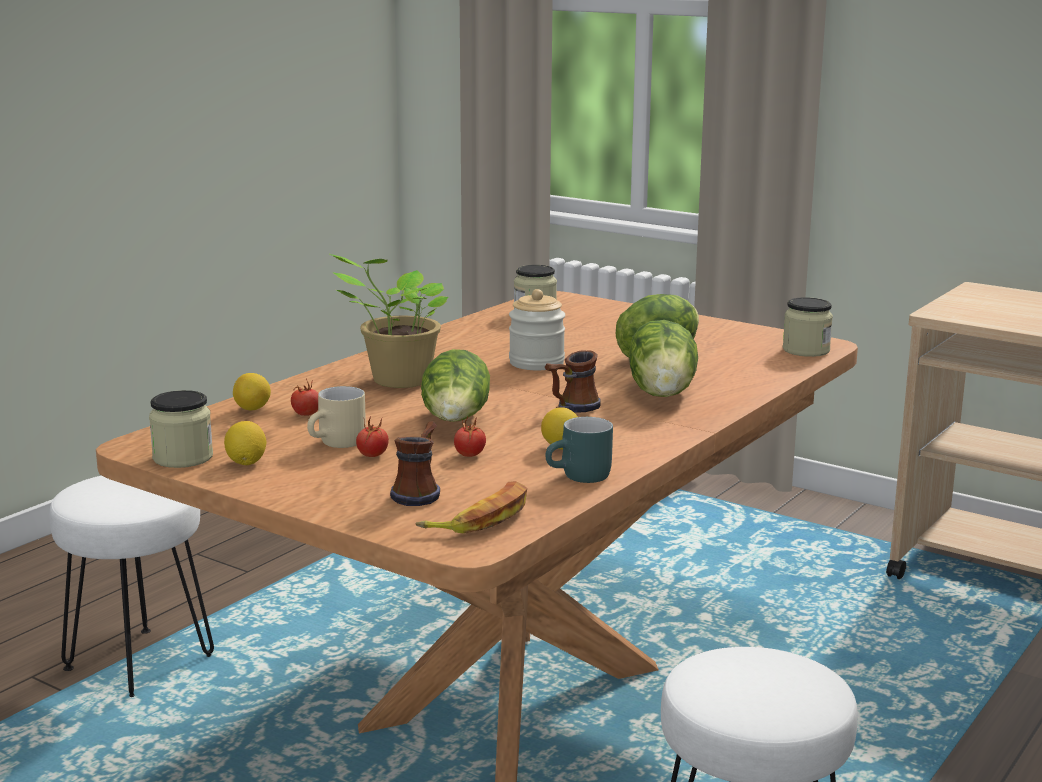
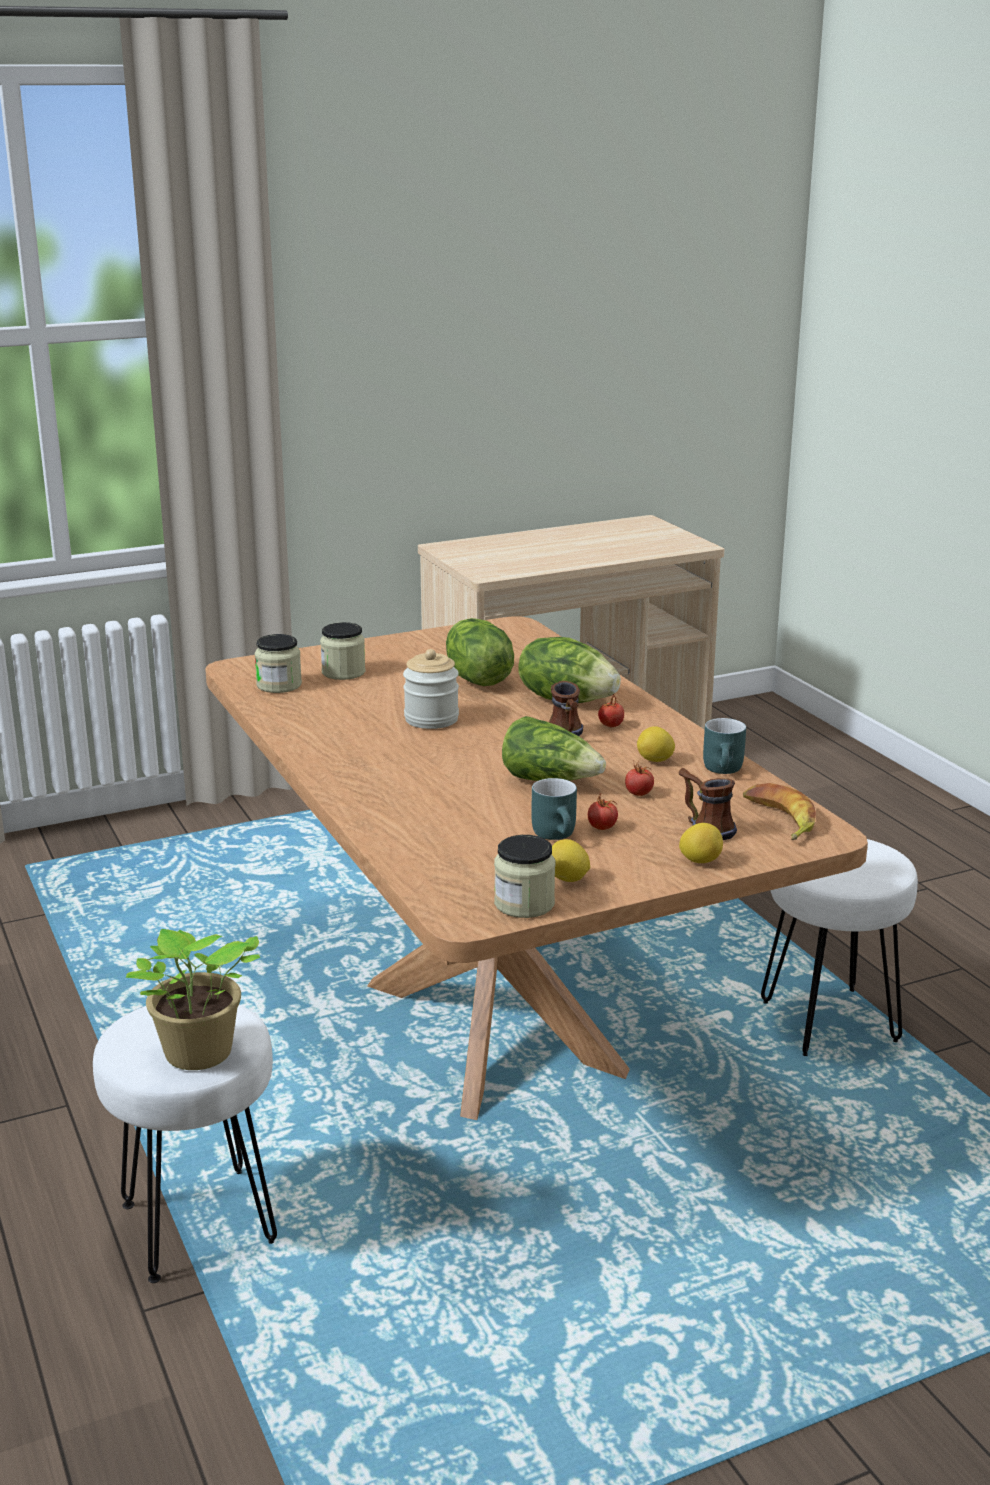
camera: 60 degrees left, 5 degrees up
lemon [233,373,271,410] -> lemon moved to [679,823,723,863]
tomato [291,378,318,416] -> tomato moved to [598,694,624,727]
beige mug [307,386,366,448] -> turquoise mug [531,778,577,840]
potted plant [330,254,448,388] -> potted plant moved to [126,929,260,1070]
jar [783,297,833,357] -> jar moved to [320,622,366,680]

